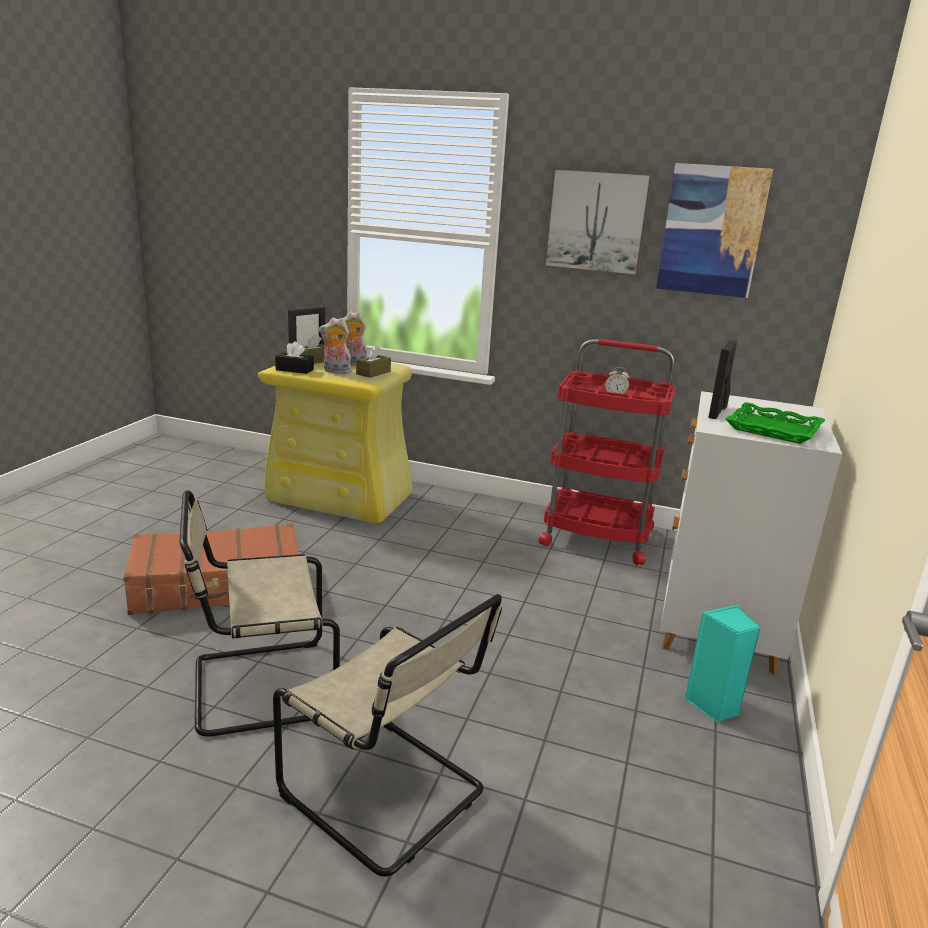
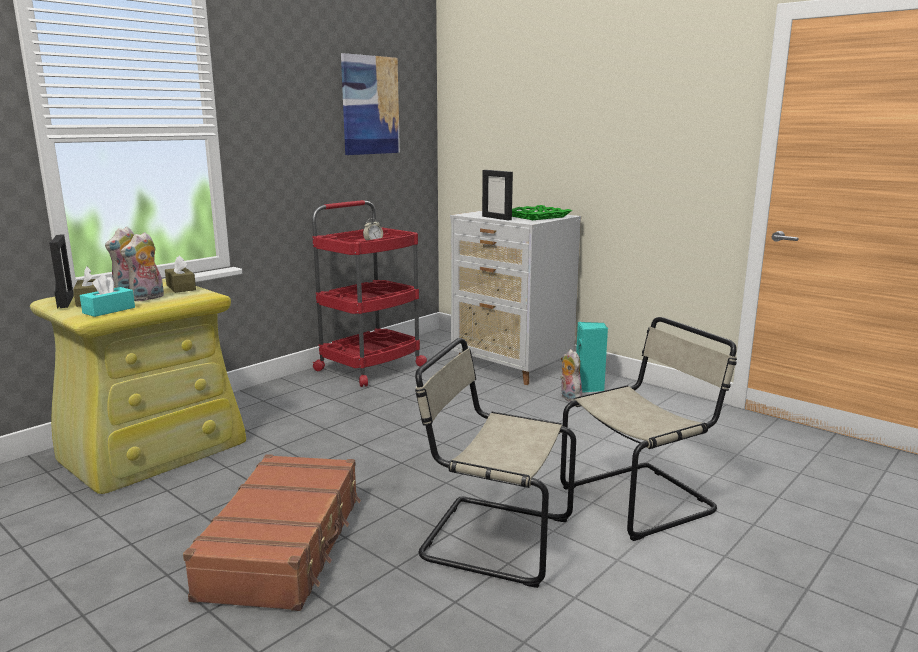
camera: 65 degrees left, 5 degrees down
beige chair [179,490,340,737] -> beige chair turned 105 degrees clockwise [415,338,576,588]
black tissue box [275,341,314,374] -> turquoise tissue box [80,274,135,317]
picture [543,167,653,277] -> none
none -> plush toy [560,349,582,402]

